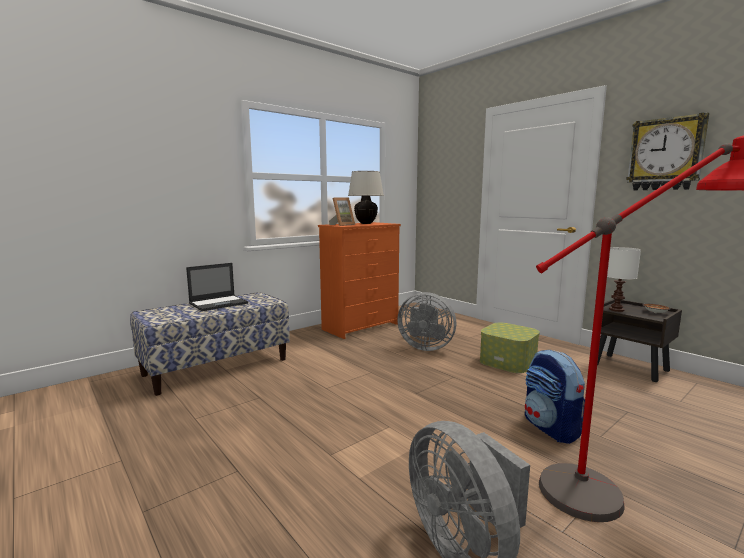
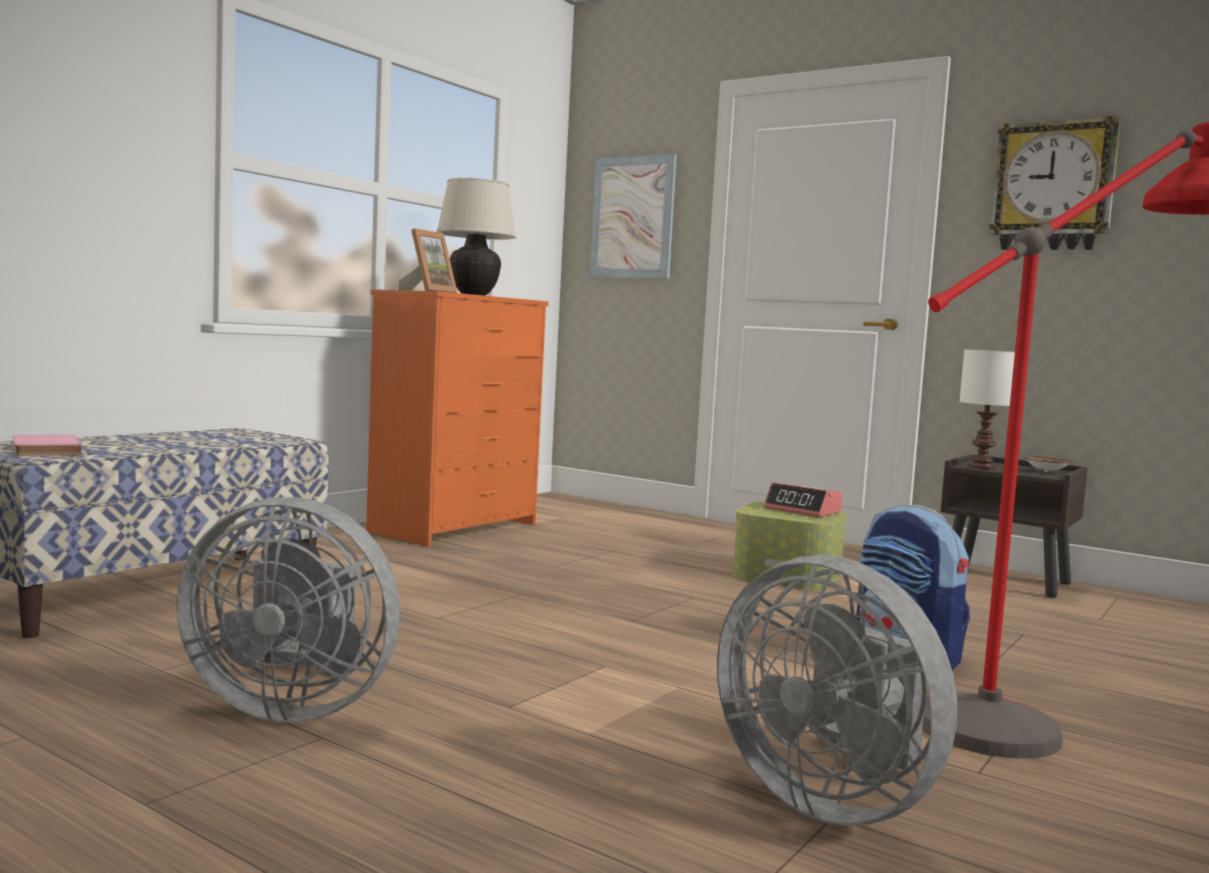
camera: 15 degrees left, 5 degrees down
laptop [186,263,248,311] -> none
grey fan [397,292,456,351] -> grey fan moved to [176,497,400,722]
none -> pink book [12,435,82,456]
none -> picture [590,154,677,279]
none -> alarm clock [764,483,843,517]

